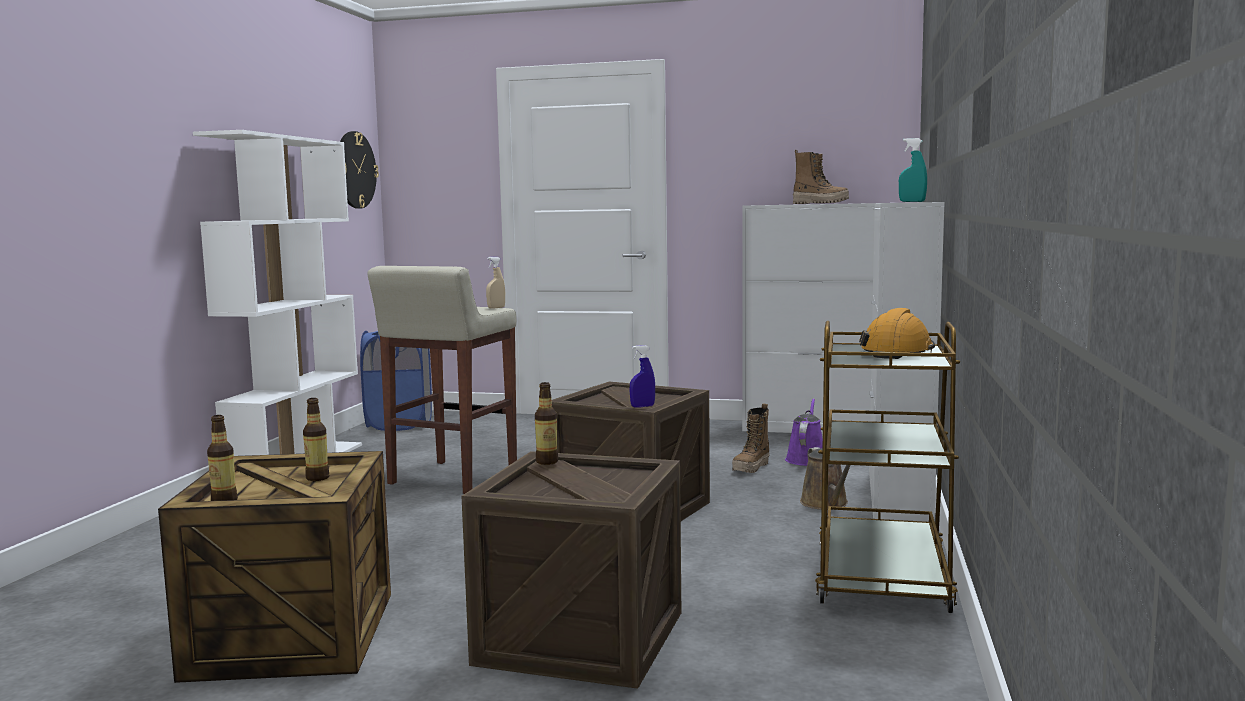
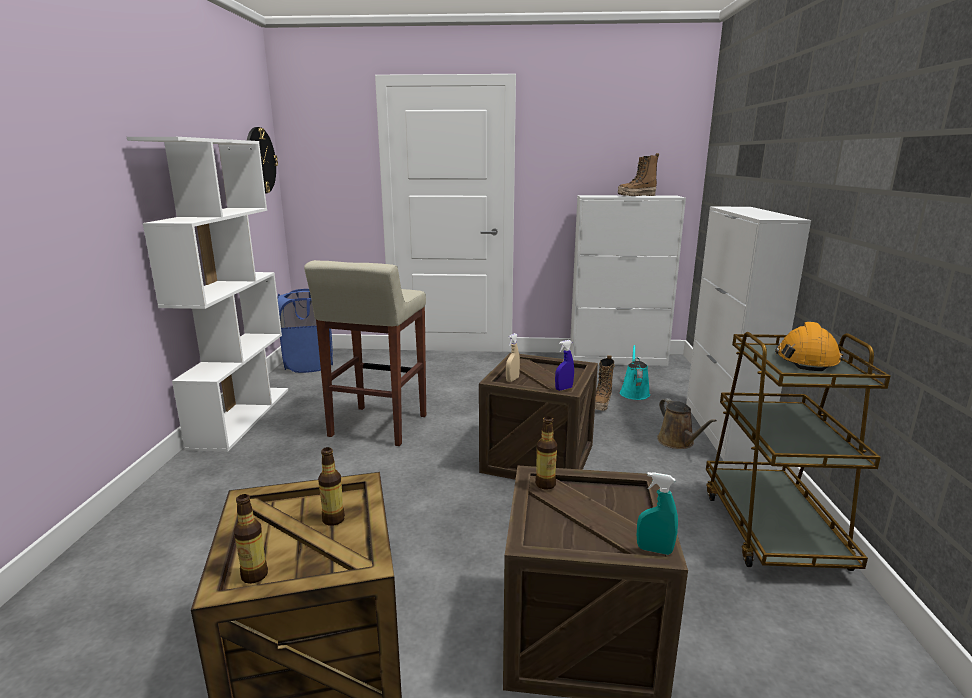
camera: 10 degrees left, 10 degrees up
beige spray bottle [486,257,505,308] -> beige spray bottle moved to [506,333,520,382]
purple watering can [785,398,823,466] -> turquoise watering can [620,345,650,400]
boot [793,150,849,204] -> boot turned 150 degrees clockwise [618,153,659,196]
turquoise spray bottle [899,138,927,202] -> turquoise spray bottle moved to [637,472,678,555]

